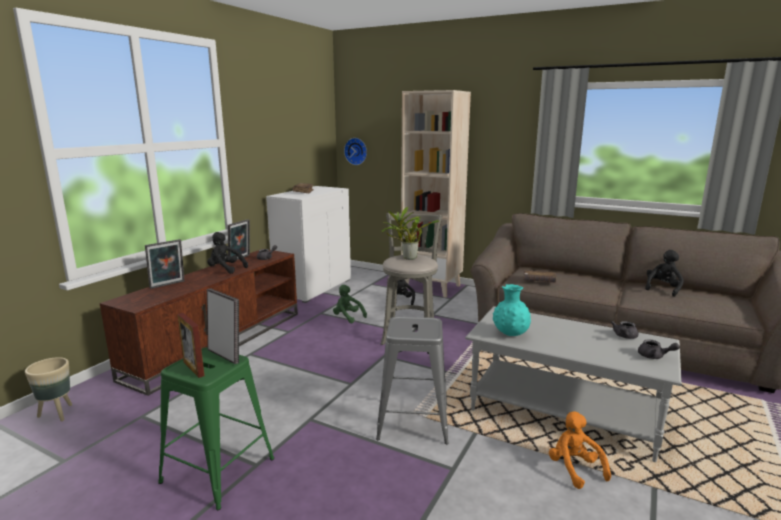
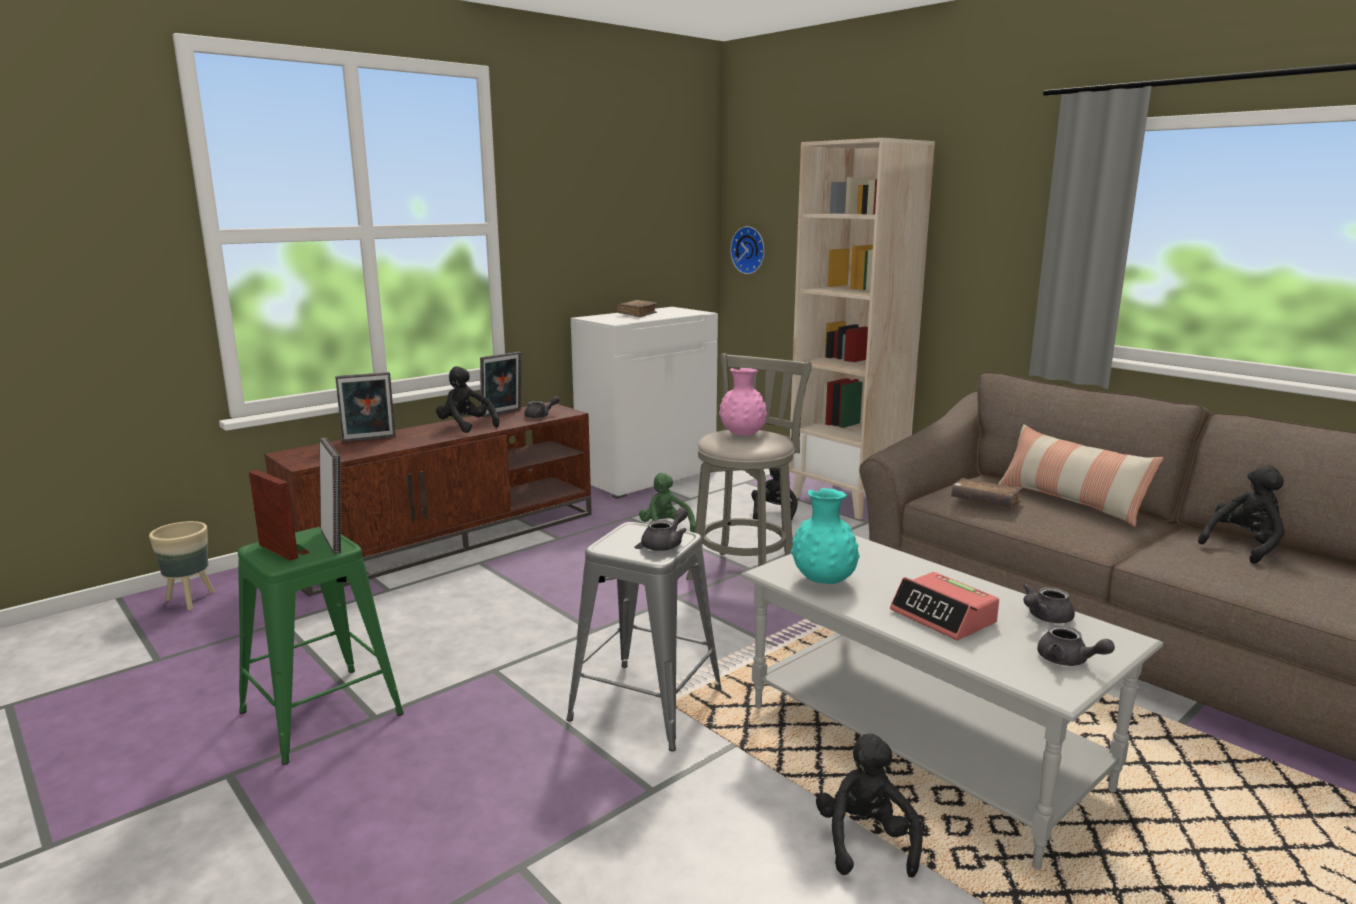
camera: 20 degrees right, 0 degrees up
picture frame [177,313,205,378] -> picture frame turned 150 degrees clockwise [249,470,298,561]
potted plant [381,207,440,260] -> pink vase [719,368,767,436]
orange plush toy [549,411,611,489] -> black plush toy [816,734,922,878]
none -> grey teapot [641,508,688,551]
none -> alarm clock [890,572,999,640]
none -> pillow [998,424,1164,527]

